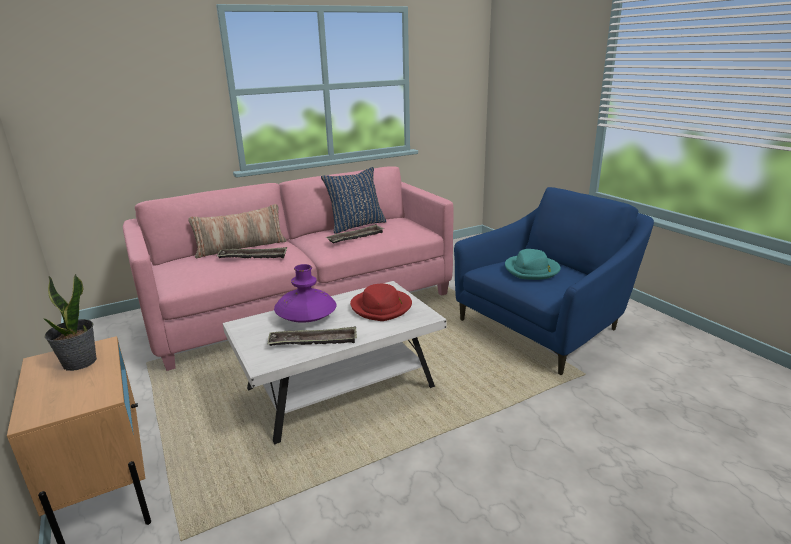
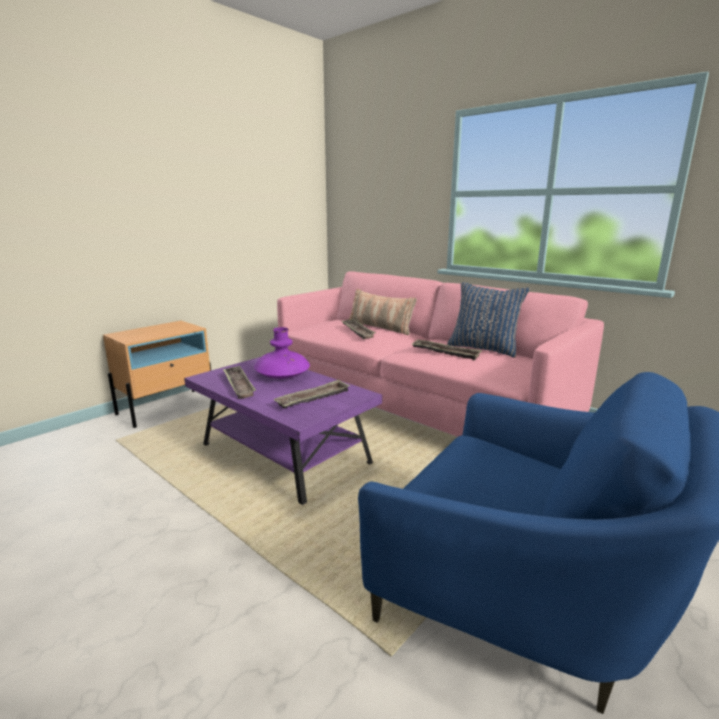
camera: 70 degrees right, 5 degrees down
potted plant [43,274,97,371] -> none
white coffee table [223,281,447,445] -> purple coffee table [184,357,382,505]
red hat [350,284,412,321] -> tray [273,379,350,409]
turquoise hat [505,249,561,280] -> none

